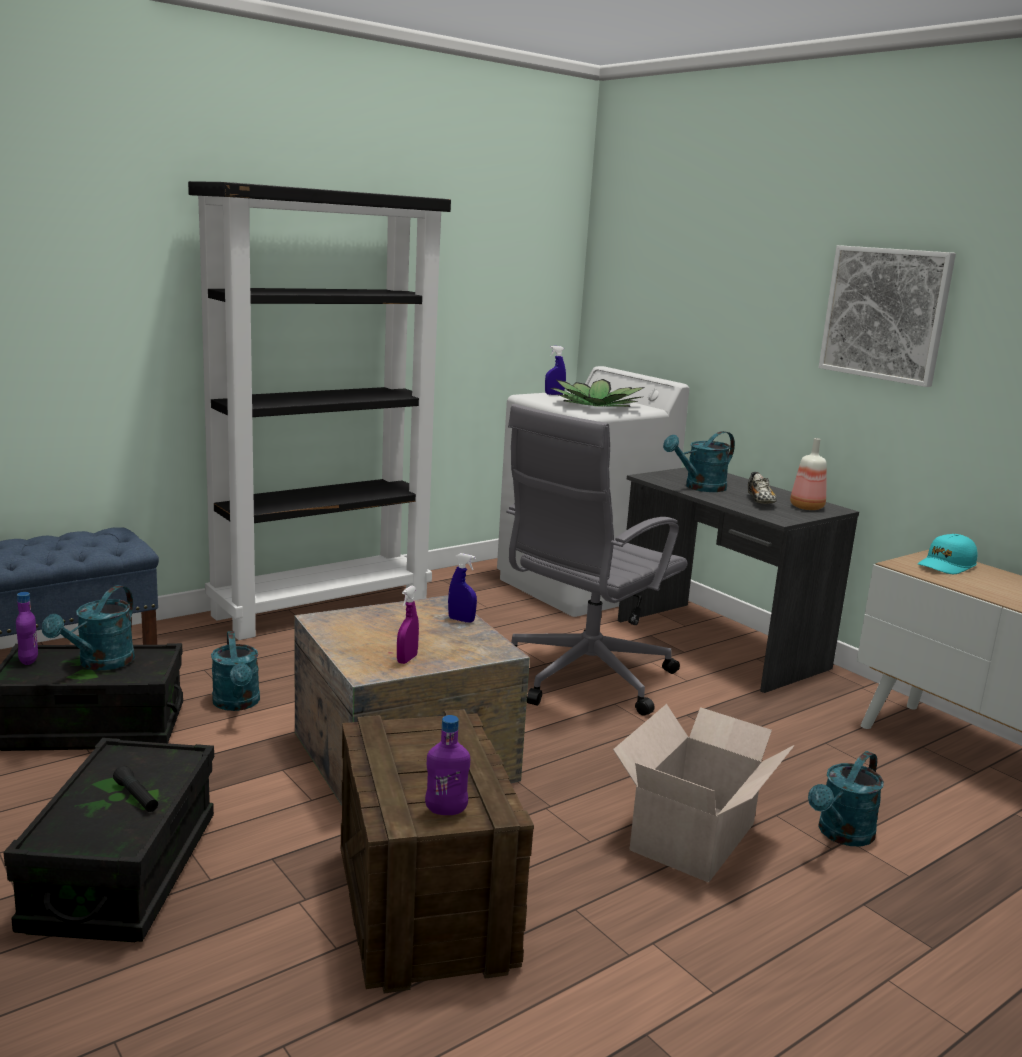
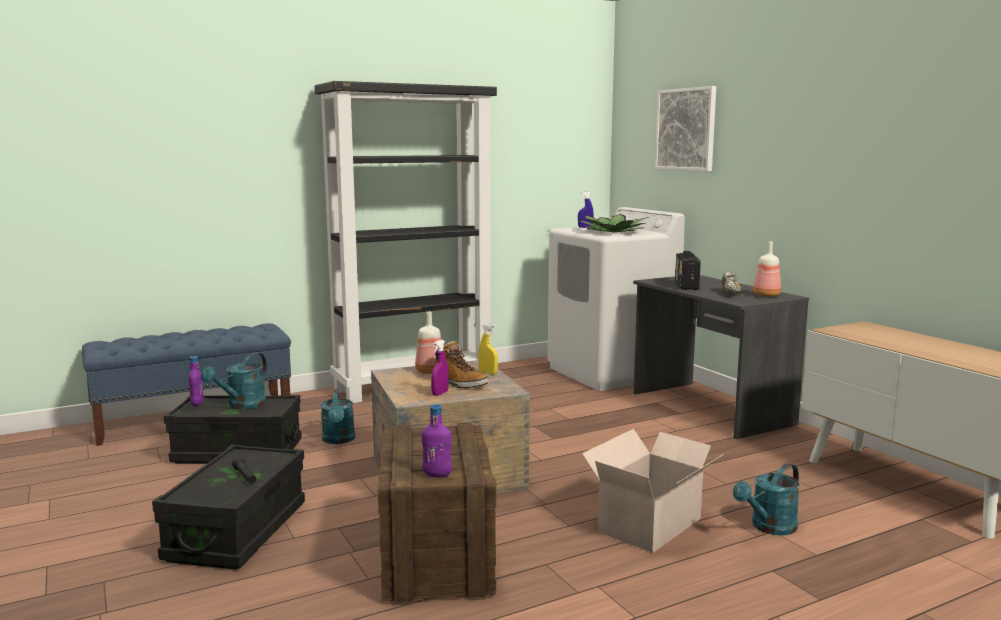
camera: 10 degrees right, 5 degrees down
blue spray bottle [448,553,477,623] -> yellow spray bottle [478,323,498,374]
grey office chair [506,404,687,716] -> none
turquoise watering can [663,431,735,492] -> radio [675,251,701,290]
picture [818,245,956,387] -> picture moved to [655,86,716,171]
turquoise cap [918,534,978,574] -> none
none -> bottle [415,311,441,374]
none -> boot [434,341,489,389]

